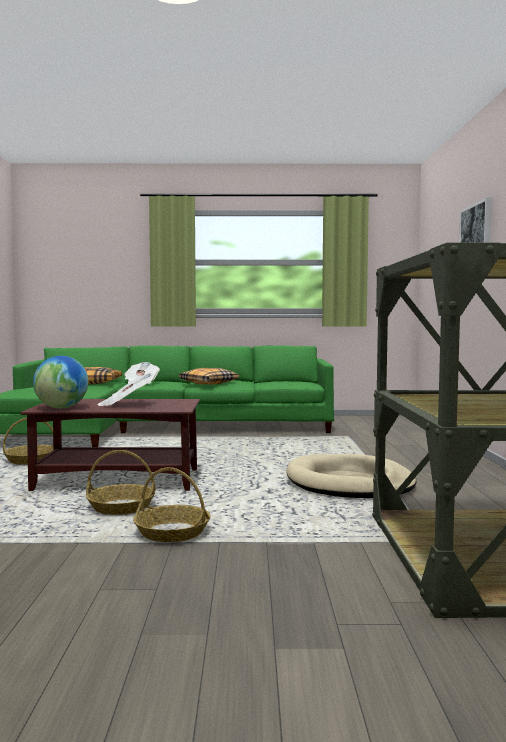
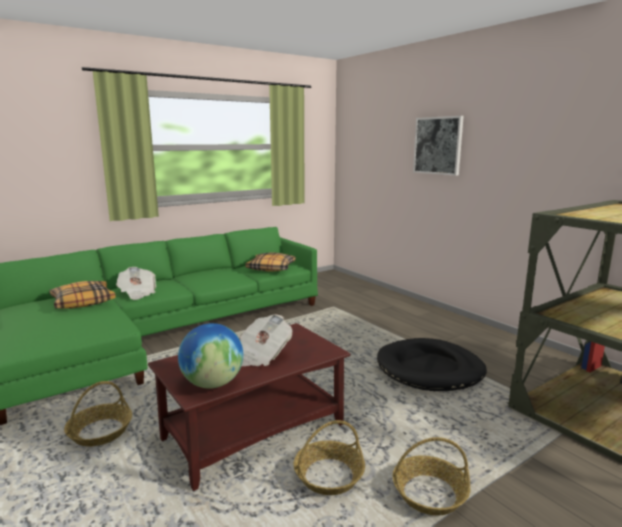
camera: 35 degrees left, 10 degrees up
pillow [179,368,239,385] -> pillow moved to [245,252,295,272]
beige dog bed [286,454,417,498] -> black dog bed [377,338,487,391]

